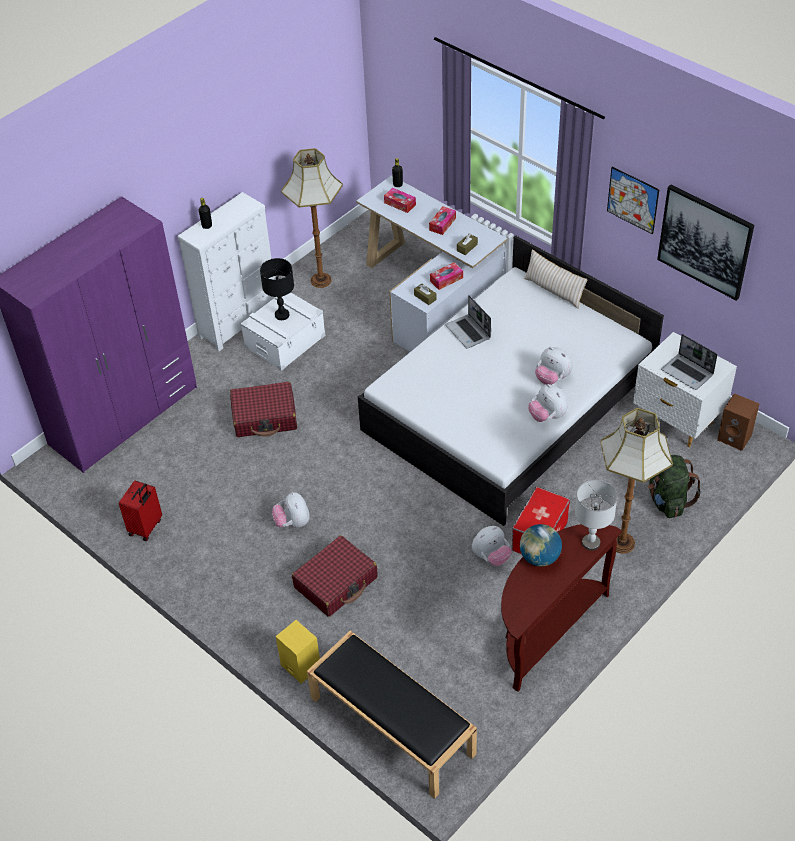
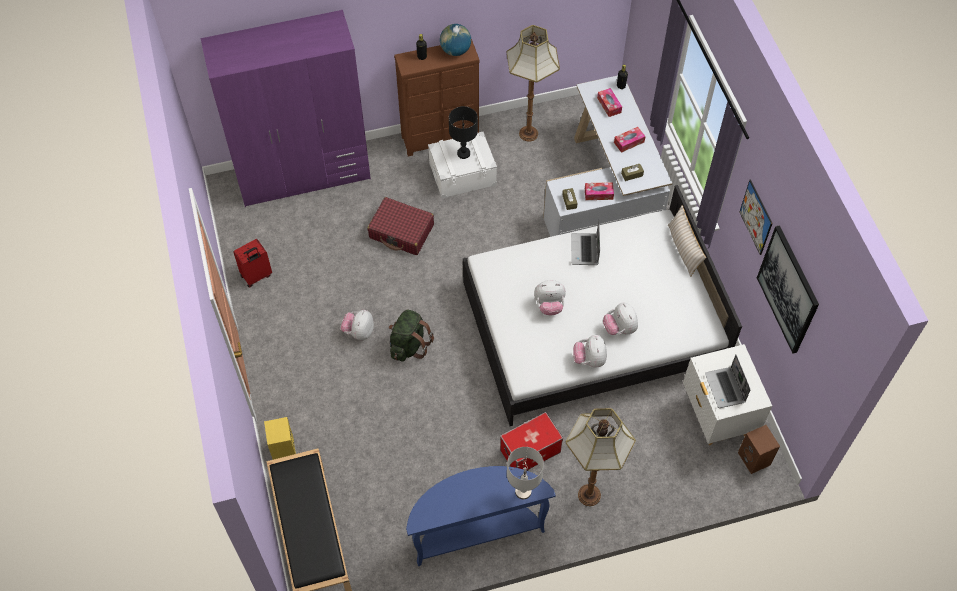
camera: 30 degrees right, 10 degrees up
white dresser [178,192,274,351] -> brown dresser [394,39,480,157]
red suitcase [292,535,378,617] -> none
plush toy [472,526,512,566] -> plush toy moved to [534,280,566,315]
brown console table [501,524,622,692] -> blue console table [406,466,556,566]
globe [520,524,562,566] -> globe moved to [440,24,471,56]
green backpack [648,455,702,518] -> green backpack moved to [389,310,434,361]

